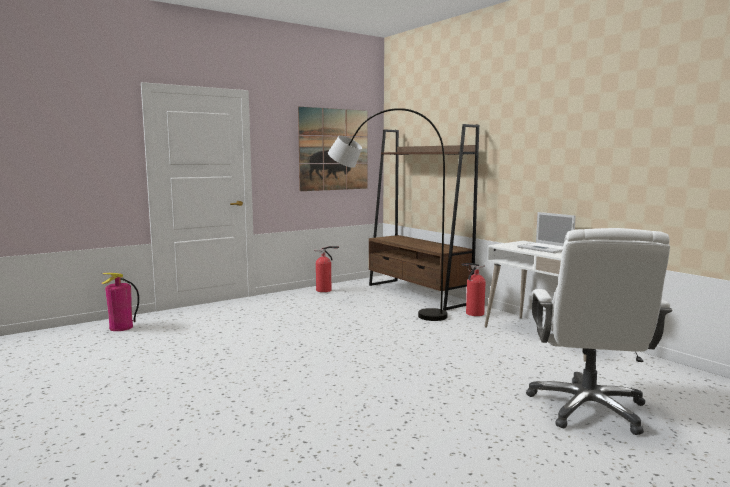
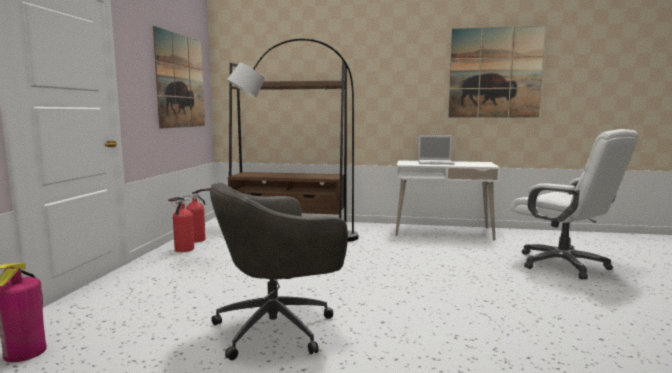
camera: 45 degrees left, 0 degrees up
fire extinguisher [462,263,486,316] -> fire extinguisher moved to [168,197,194,252]
none -> grey office chair [210,183,348,360]
none -> picture [448,26,546,118]

